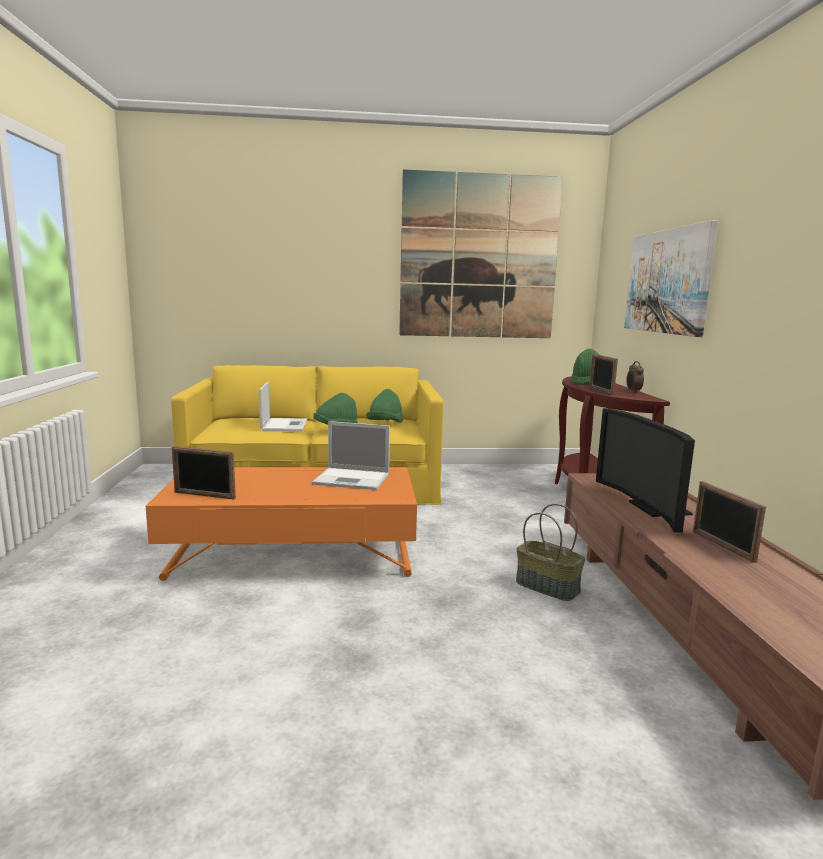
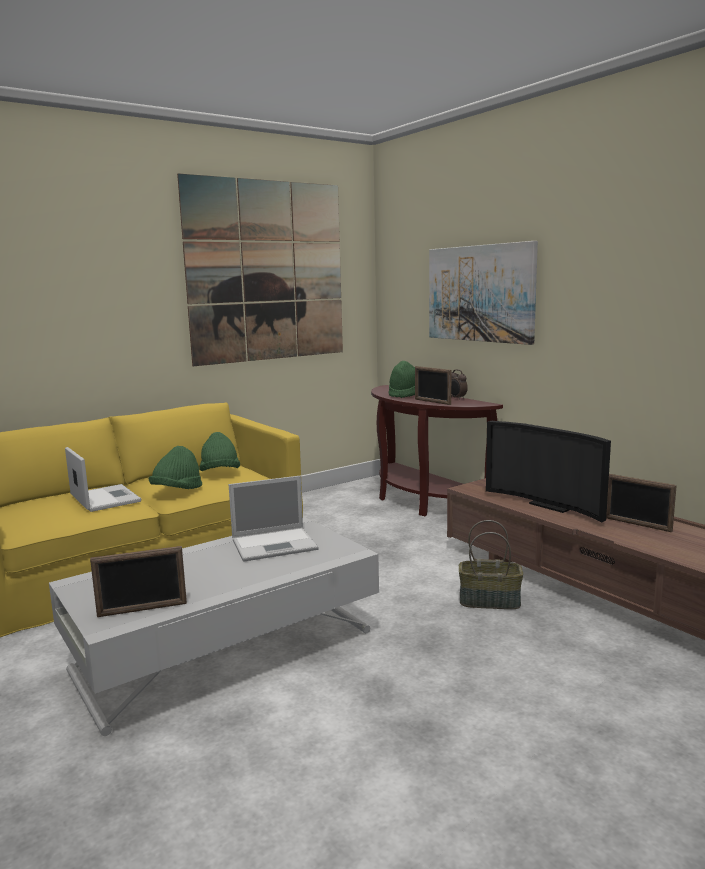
camera: 30 degrees left, 0 degrees up
orange coffee table [146,467,417,581] -> white coffee table [49,517,379,736]

